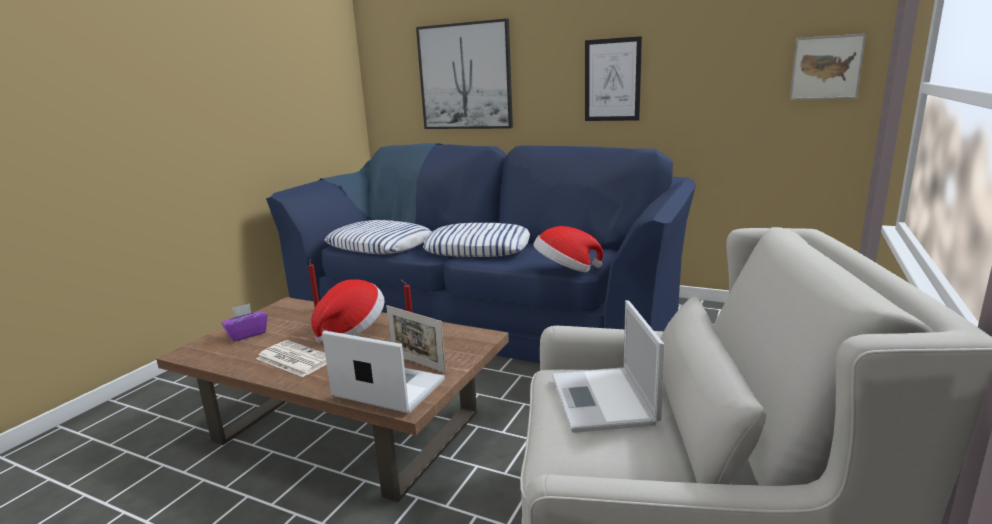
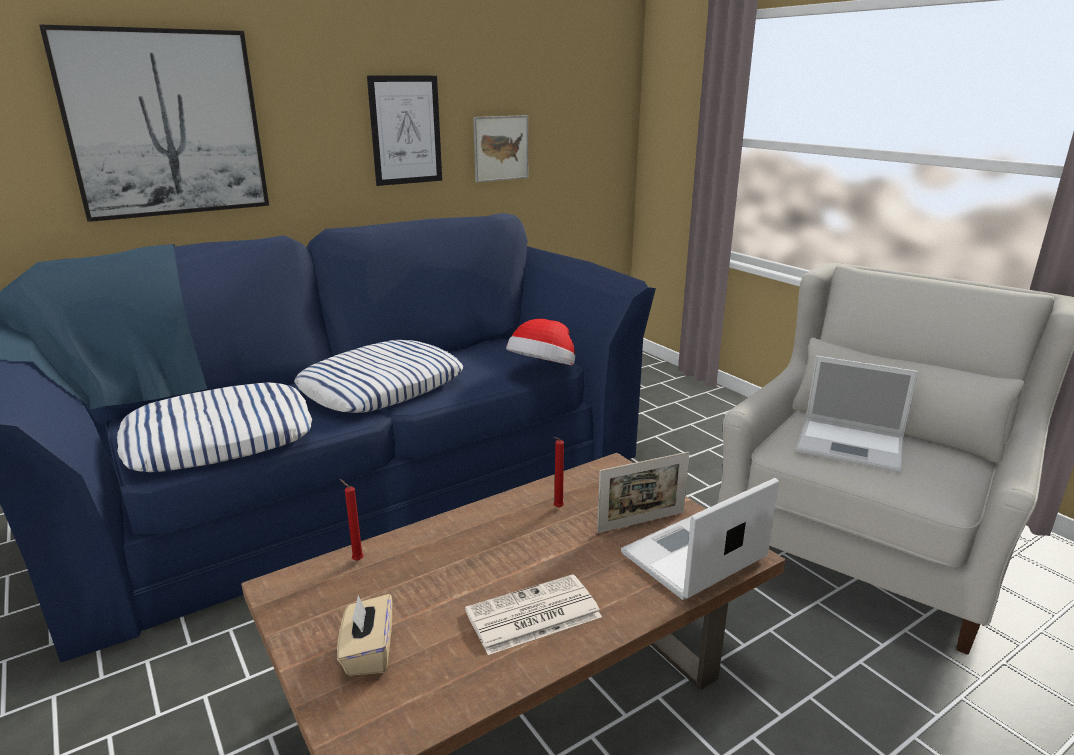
camera: 60 degrees left, 5 degrees up
purple tissue box [221,303,267,342] -> beige tissue box [337,594,392,676]
hat [311,279,385,344] -> none
picture [790,34,866,100] -> picture moved to [473,115,528,182]

